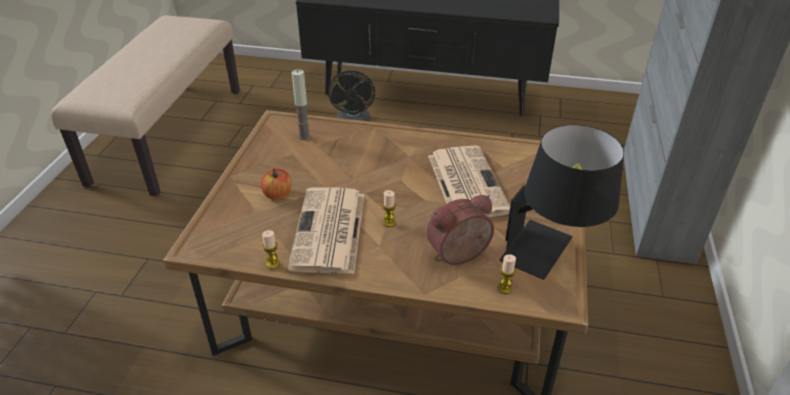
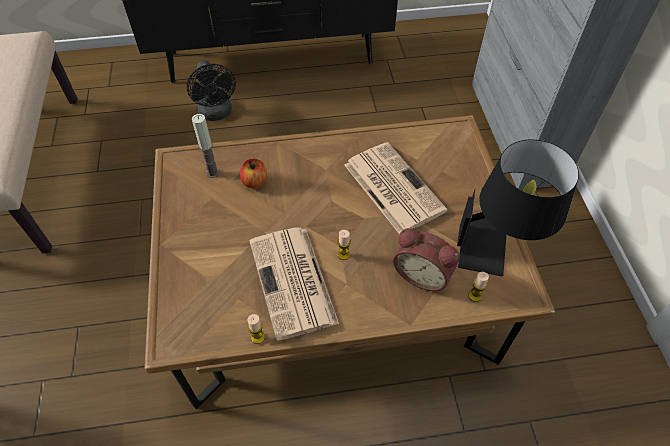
camera: 20 degrees left, 15 degrees up
apple [261,169,291,200] -> apple moved to [239,159,267,188]
alarm clock [426,195,494,265] -> alarm clock turned 105 degrees counterclockwise [393,228,460,291]

